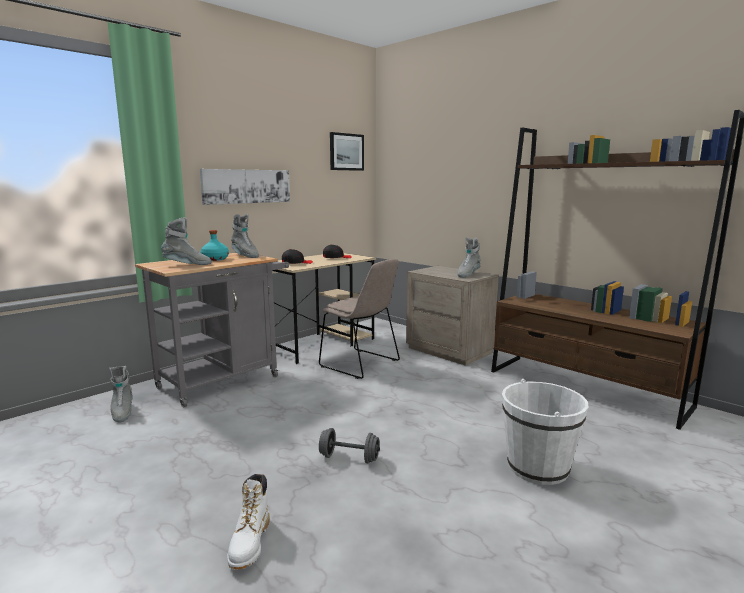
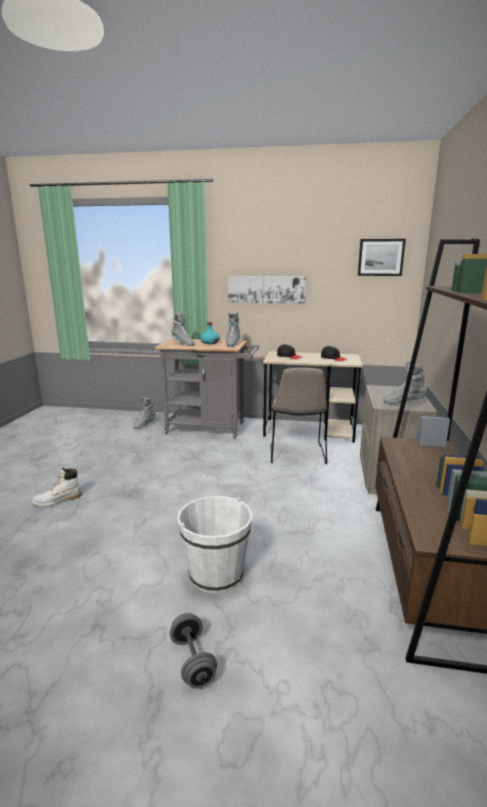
camera: 55 degrees right, 5 degrees up
grey dumbbell [319,428,380,463] -> grey dumbbell moved to [170,613,217,689]

